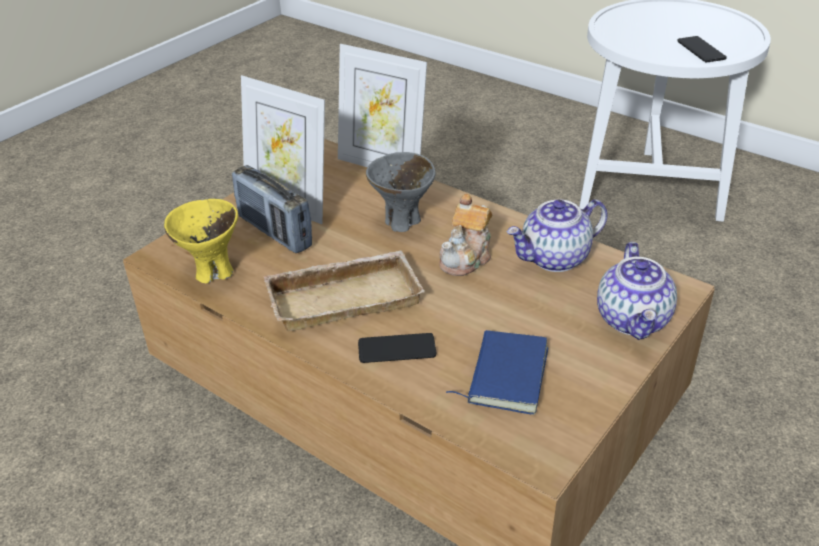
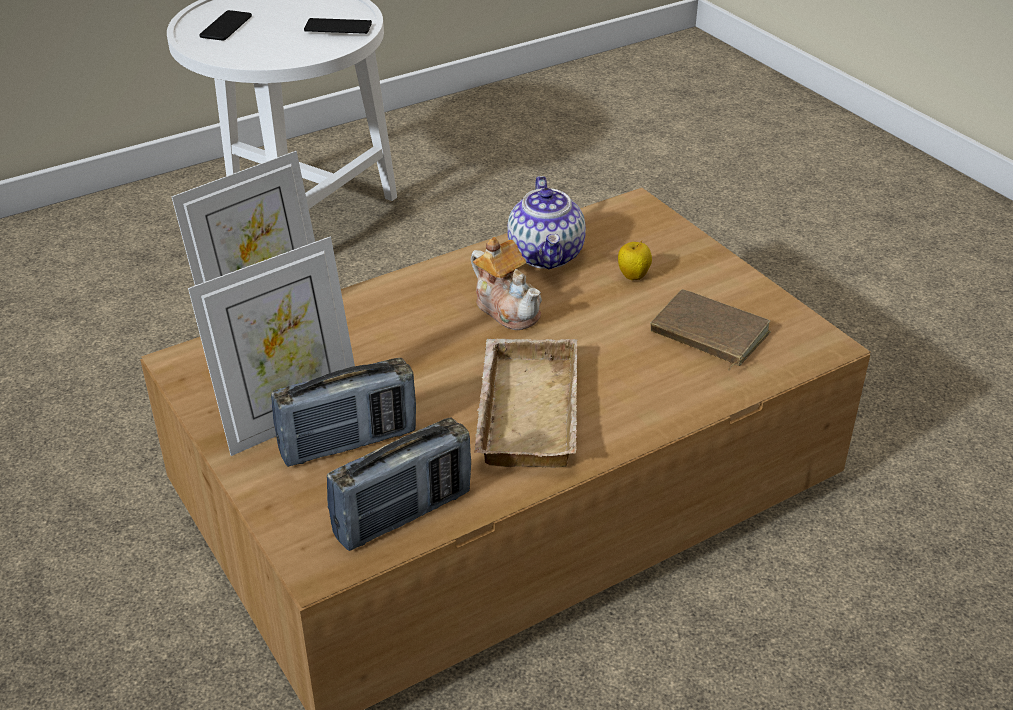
camera: 70 degrees left, 0 degrees up
yellow bowl [164,199,238,283] -> radio [327,417,471,551]
phone [358,333,436,363] -> phone moved to [199,10,252,41]
grey bowl [366,152,436,232] -> none
blue book [446,330,548,415] -> brown book [651,289,771,371]
teapot [597,242,677,340] -> none
none -> apple [618,240,652,280]

